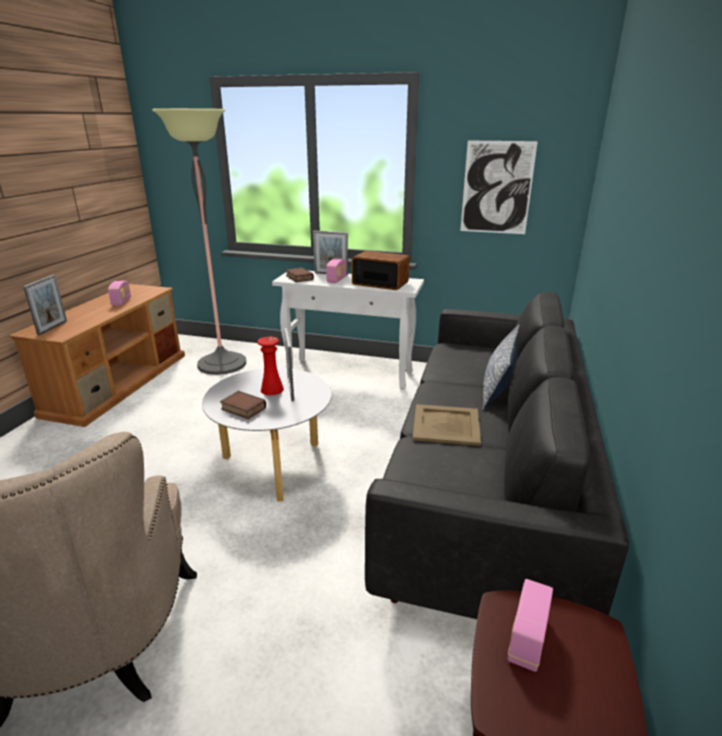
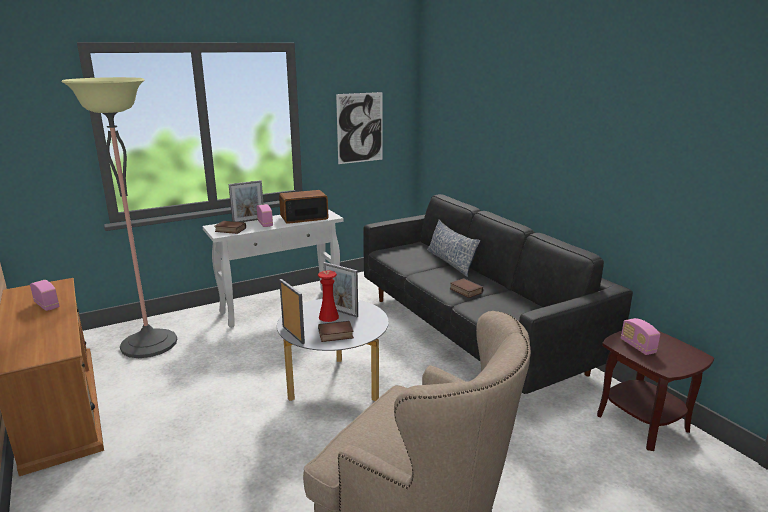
camera: 45 degrees left, 5 degrees down
picture frame [23,275,67,336] -> picture frame moved to [279,279,305,344]
beige tray [413,404,481,446] -> book [450,278,483,298]

